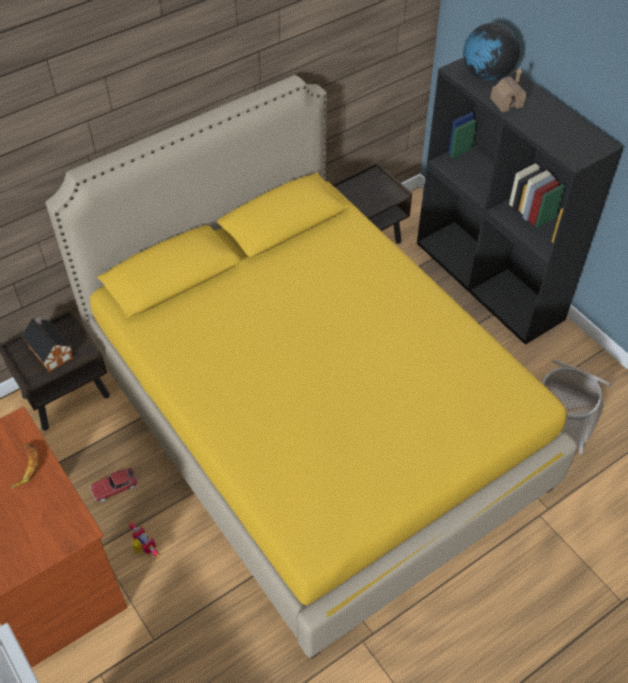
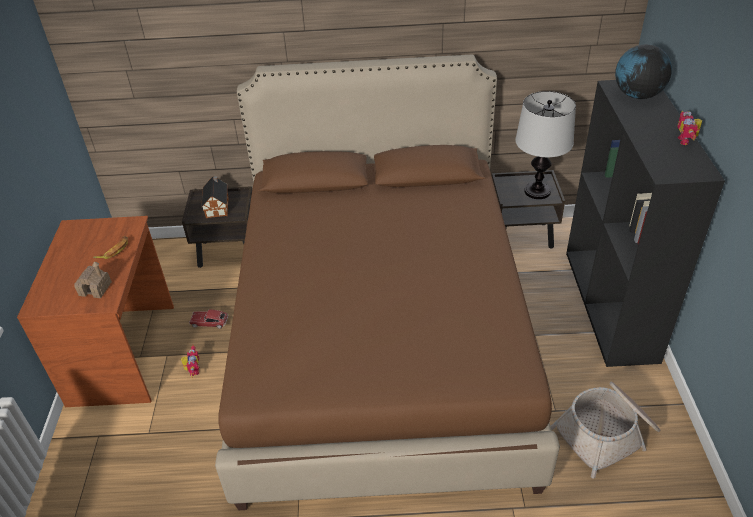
camera: 35 degrees right, 10 degrees down
yellow bed [45,75,578,658] -> brown bed [215,55,560,510]
toy house [490,68,527,113] -> toy house moved to [74,261,112,298]
none -> table lamp [515,91,576,199]
none -> toy robot [677,111,702,145]

